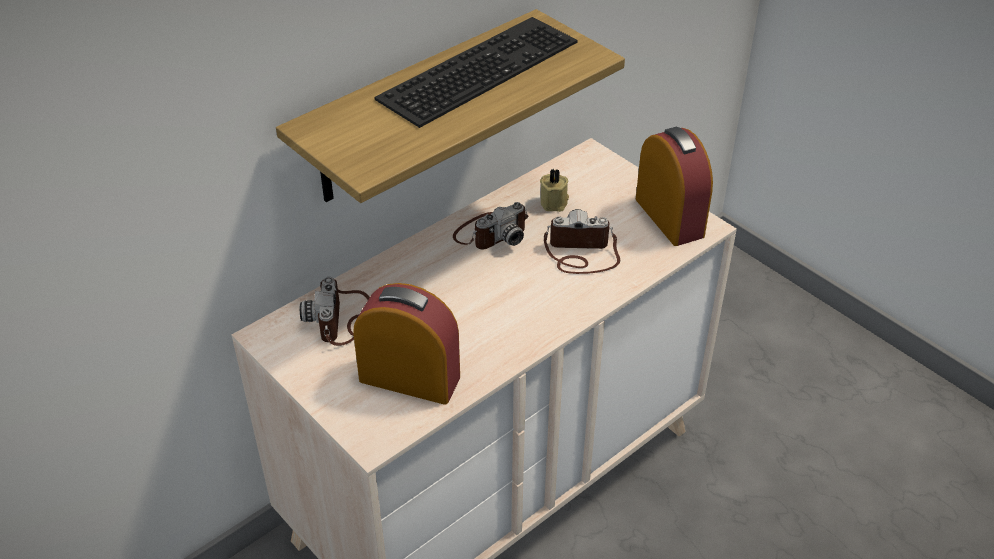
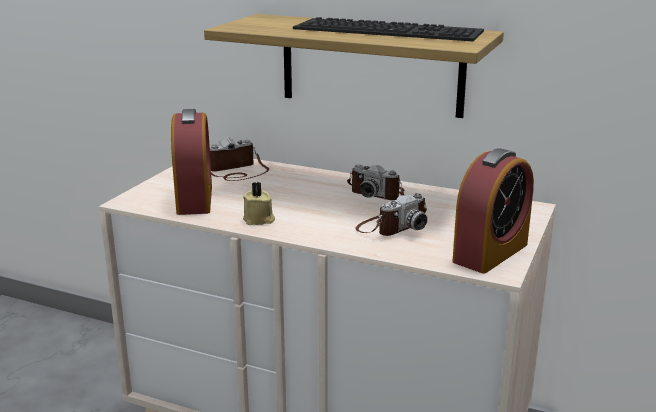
camera: 65 degrees right, 20 degrees down
beige candle [540,169,569,212] -> beige candle moved to [243,182,275,225]
camera [544,209,620,274] -> camera turned 75 degrees clockwise [355,193,427,236]

